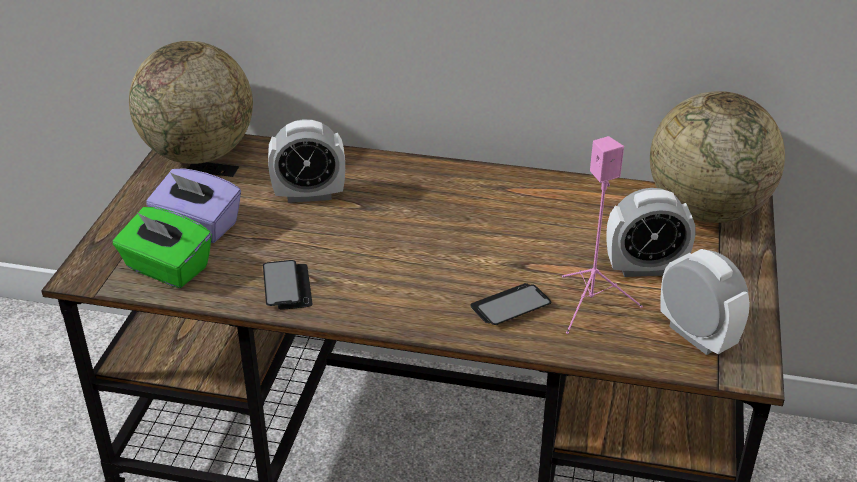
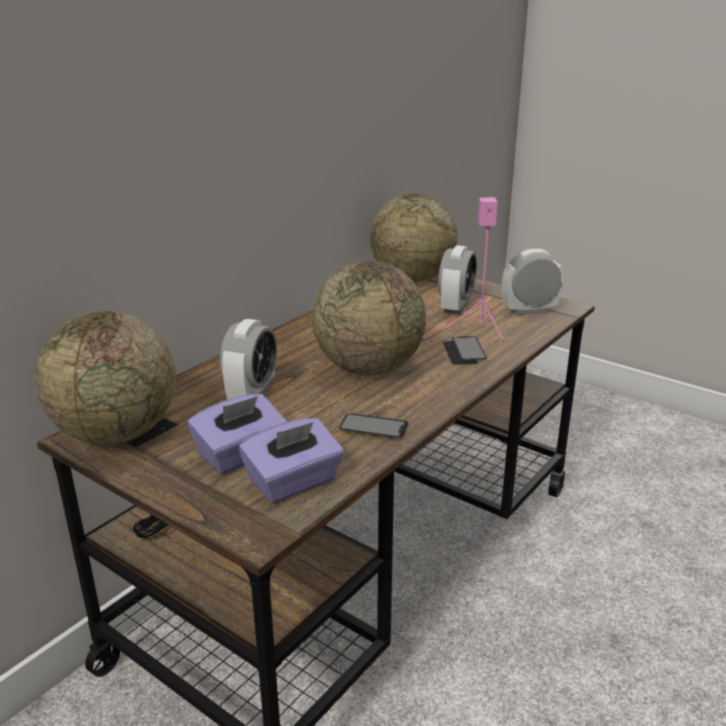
camera: 65 degrees left, 10 degrees down
green tissue box [113,207,212,288] -> purple tissue box [239,418,344,503]
none -> globe [312,261,426,375]

